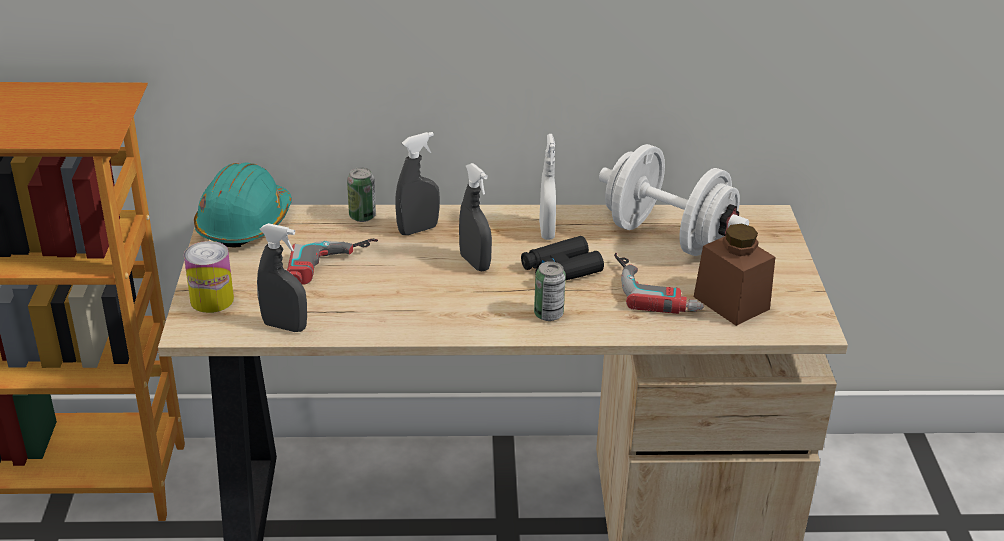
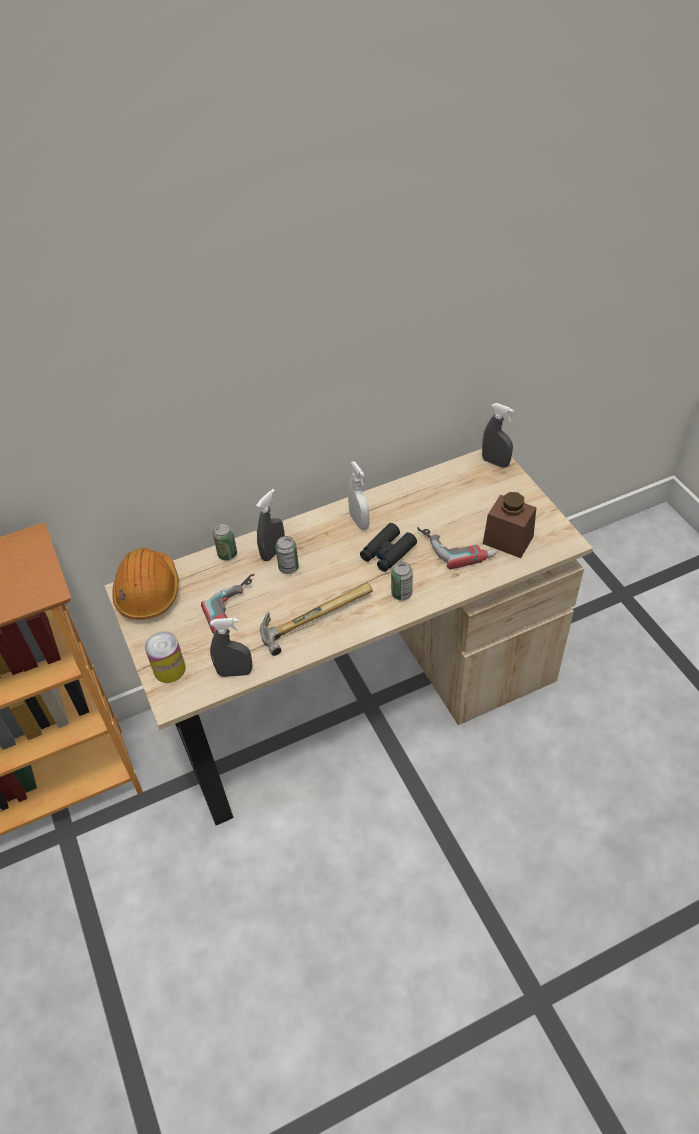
camera: 20 degrees left, 15 degrees up
turquoise hard hat [194,162,292,248] -> orange hard hat [112,548,179,620]
grey spray bottle [459,163,492,271] -> grey spray bottle moved to [482,403,514,468]
white dumbbell [599,144,749,256] -> none
none -> hammer [260,583,372,656]
none -> can [275,536,299,574]

